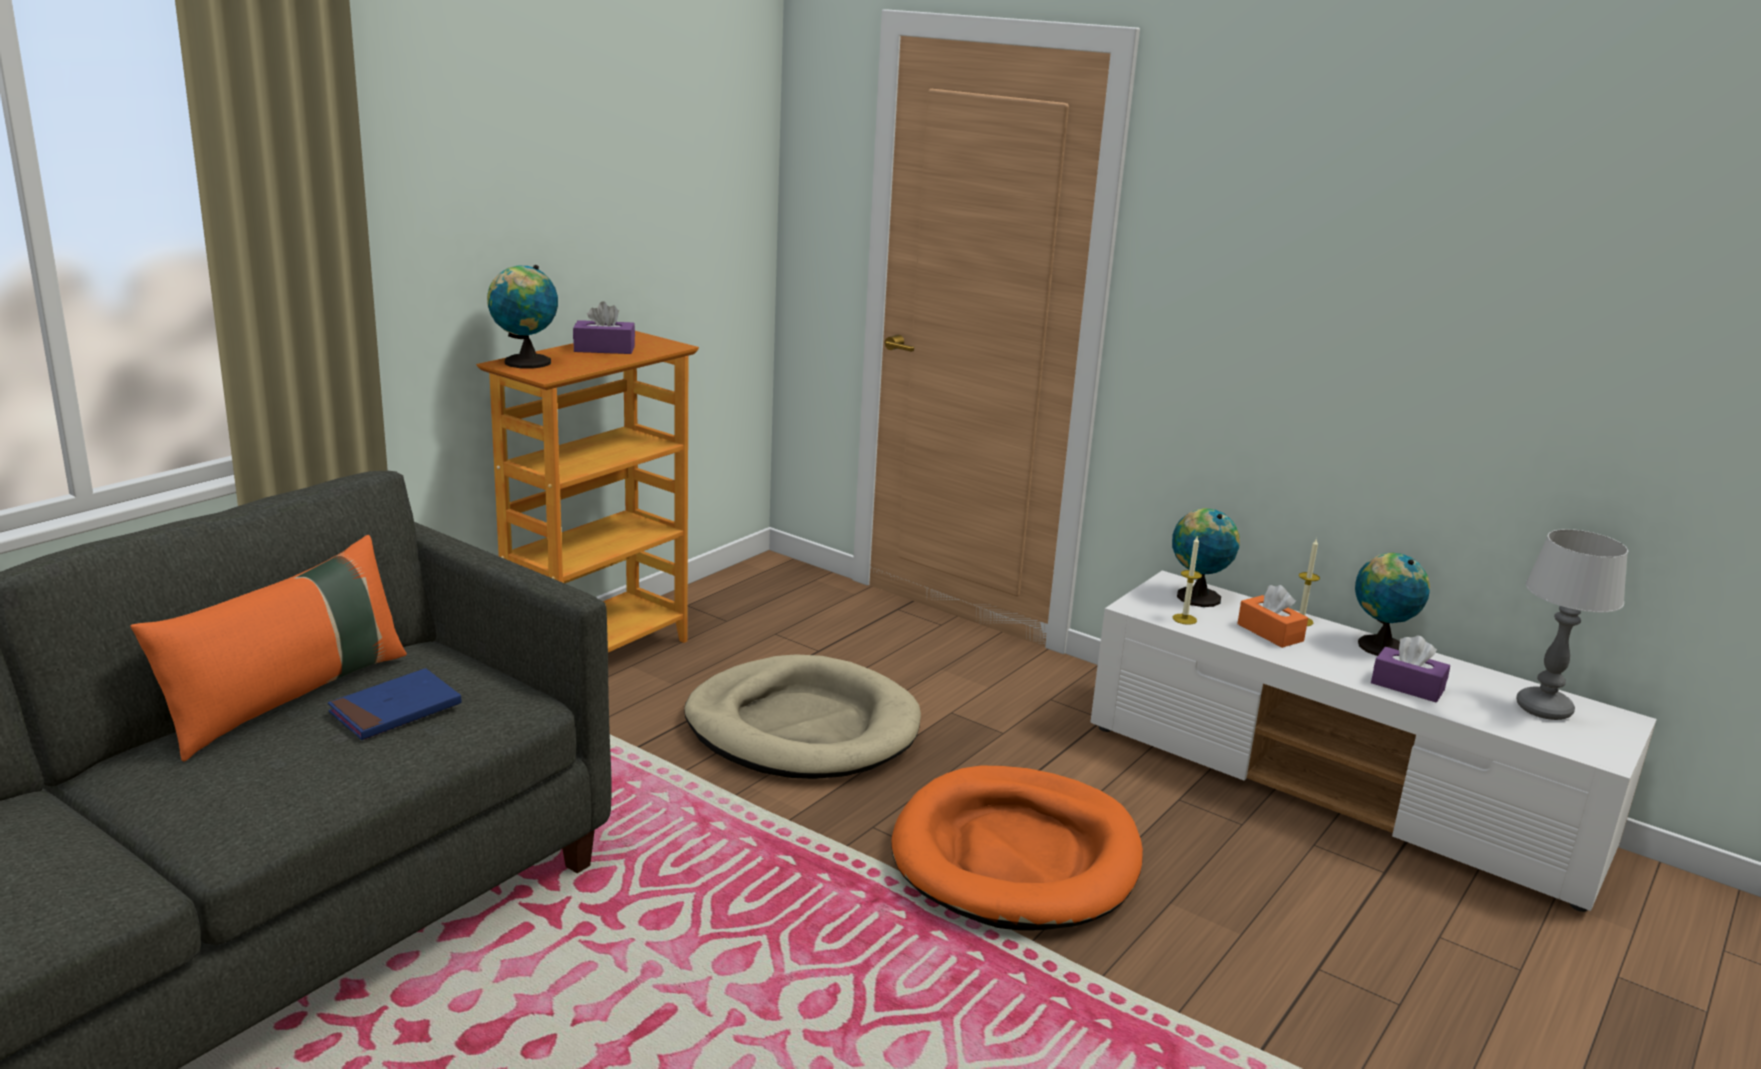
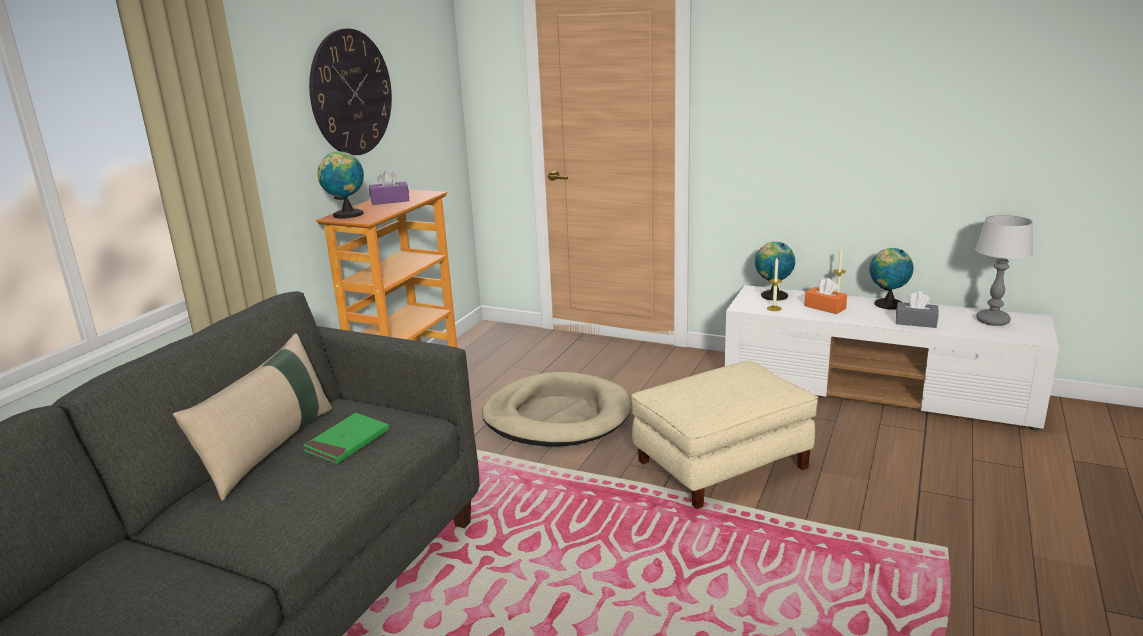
camera: 10 degrees left, 0 degrees up
orange pillow [130,535,407,762] -> beige pillow [173,333,332,501]
blue book [328,668,462,740] -> green book [303,413,389,464]
orange dog bed [891,765,1143,930] -> beige ottoman [631,361,818,509]
purple tissue box [1371,636,1450,702] -> grey tissue box [896,291,939,328]
none -> wall clock [309,28,392,155]

